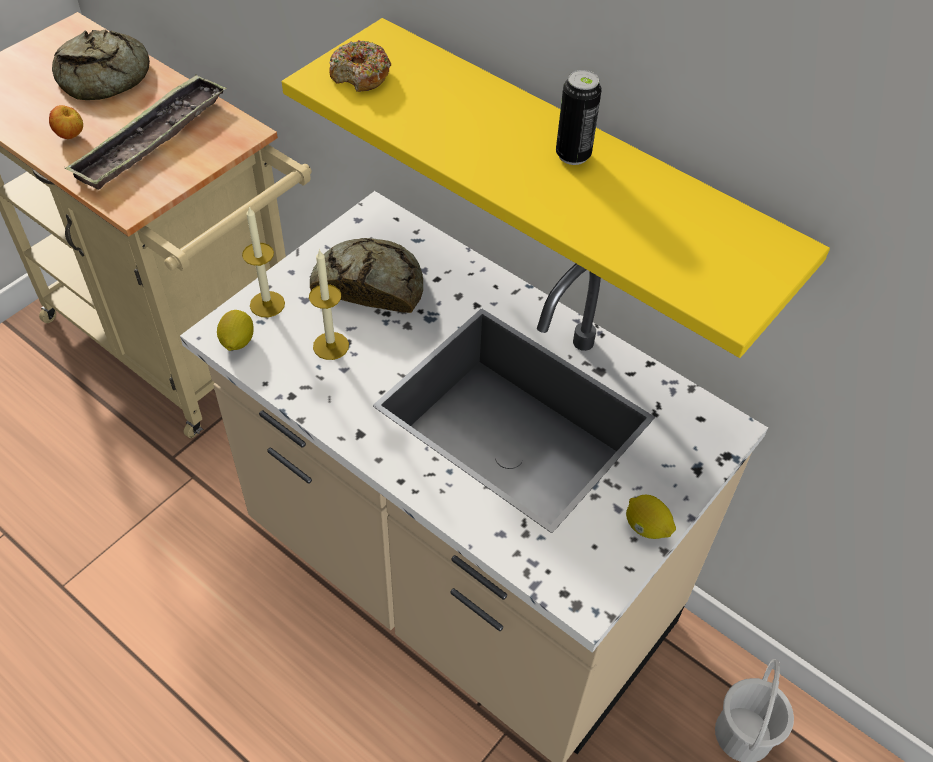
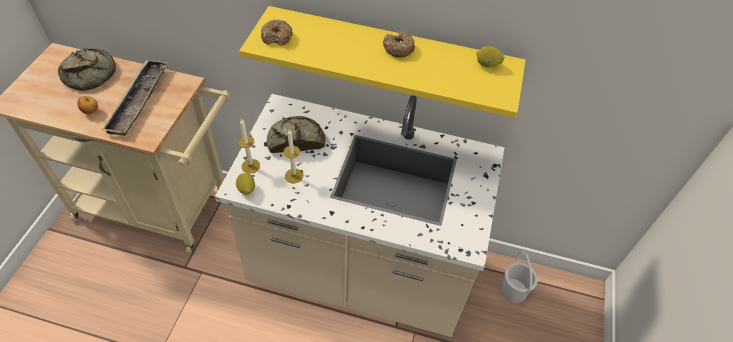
camera: 25 degrees left, 0 degrees up
can [556,70,602,165] -> donut [383,31,415,57]
lemon [626,495,676,539] -> lemon moved to [476,46,505,68]

